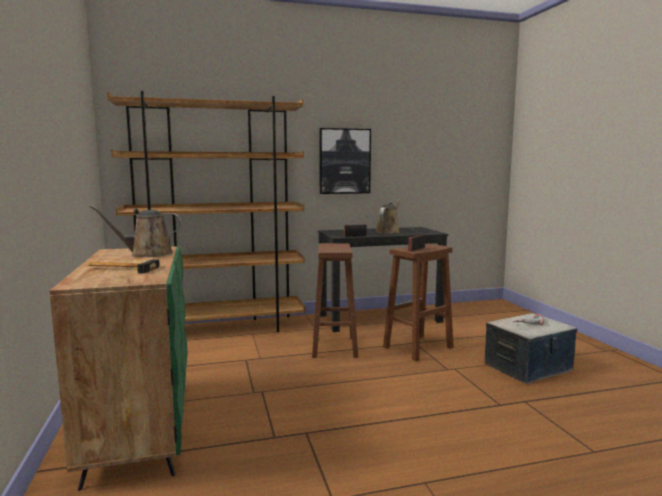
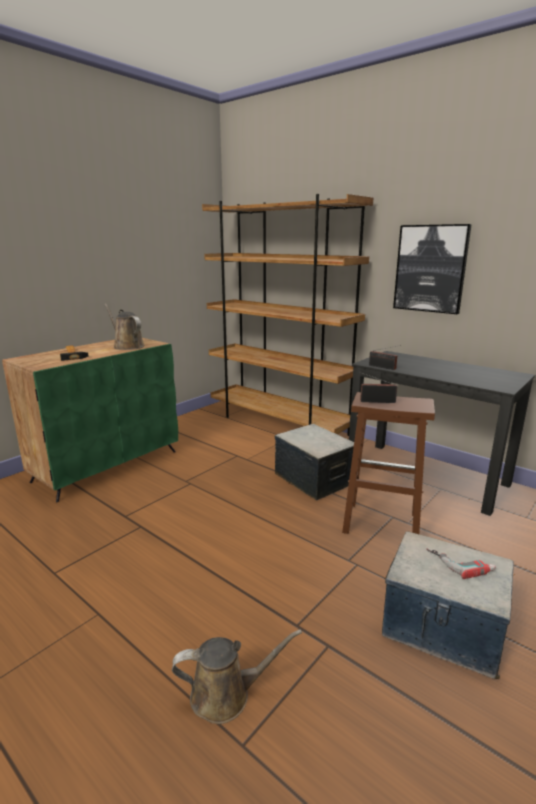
camera: 55 degrees right, 10 degrees up
brown stool [312,243,358,358] -> storage box [275,424,354,501]
brown watering can [375,199,401,234] -> brown watering can moved to [172,629,302,724]

